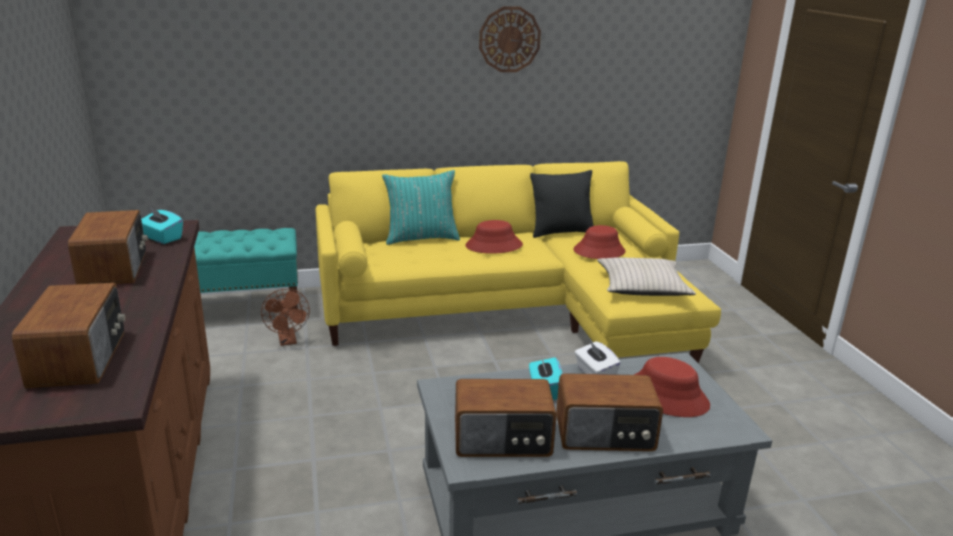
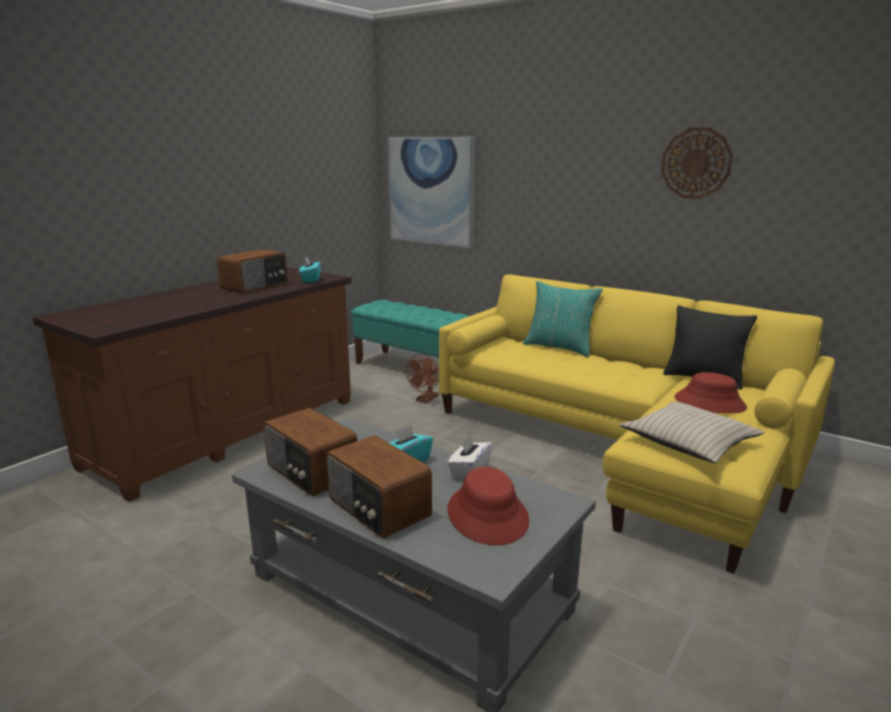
camera: 50 degrees right, 5 degrees down
radio [12,283,126,388] -> none
red hat [465,220,523,254] -> none
none -> picture [387,136,475,249]

